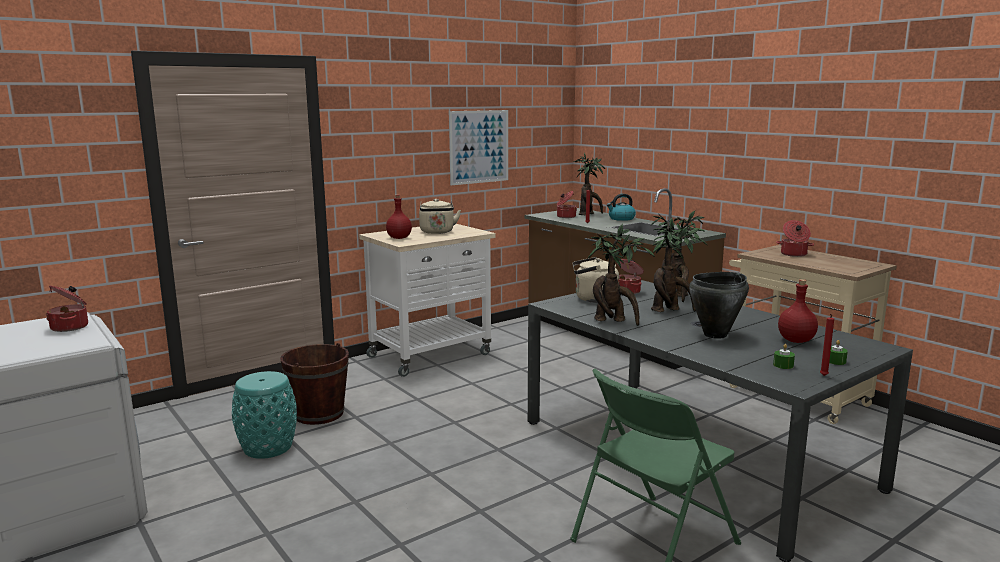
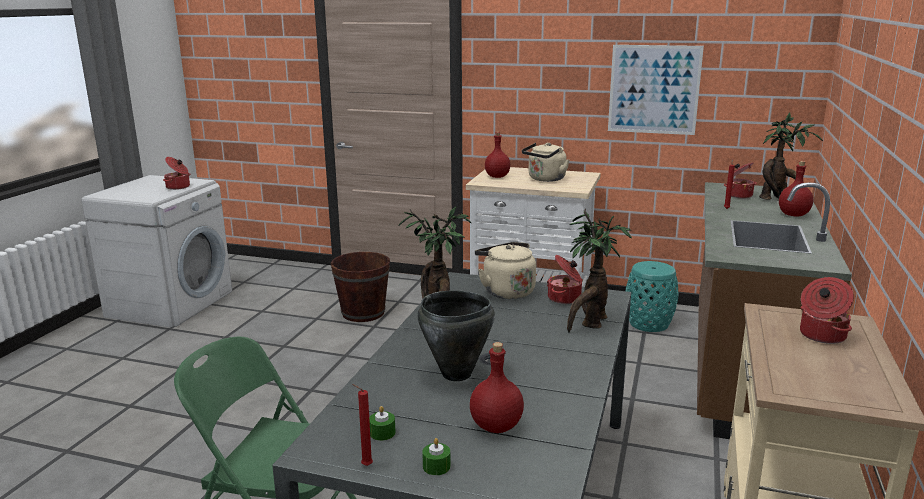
camera: 55 degrees right, 5 degrees up
turquoise stool [232,371,297,459] -> turquoise stool moved to [626,261,678,332]
kettle [607,194,636,221] -> red bottle [779,161,813,217]
potted plant [651,218,708,312] -> none

